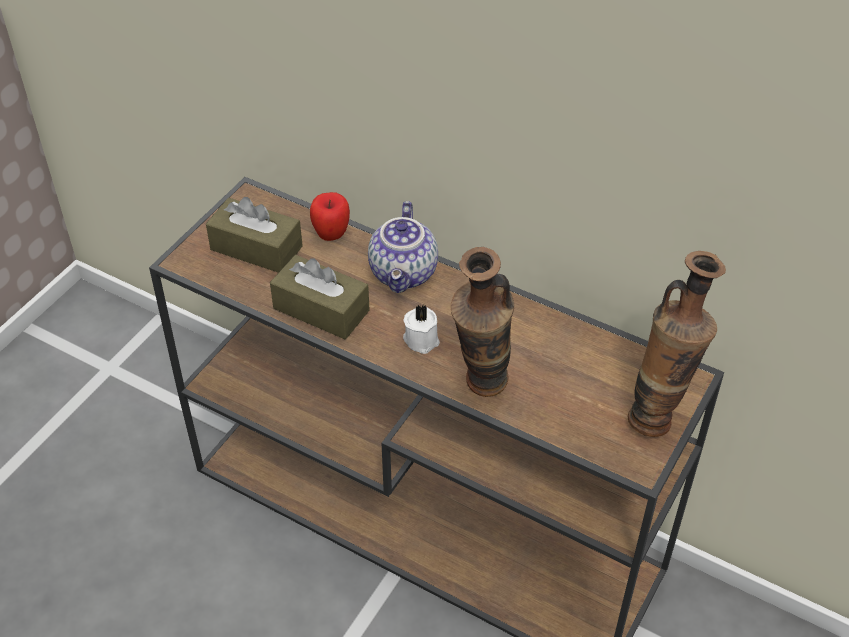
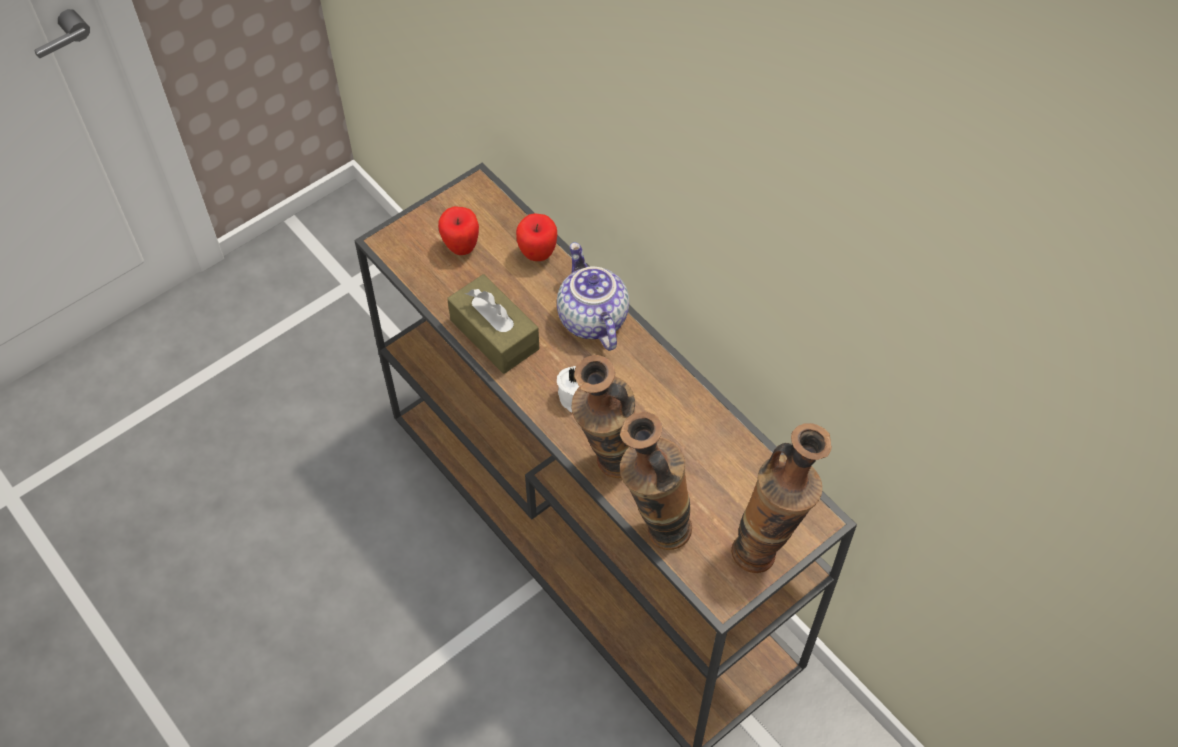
camera: 20 degrees right, 10 degrees up
brown tissue box [206,197,303,273] -> apple [438,206,479,255]
teapot [368,201,438,293] -> teapot turned 135 degrees clockwise [557,242,629,351]
none -> vase [620,412,692,550]

